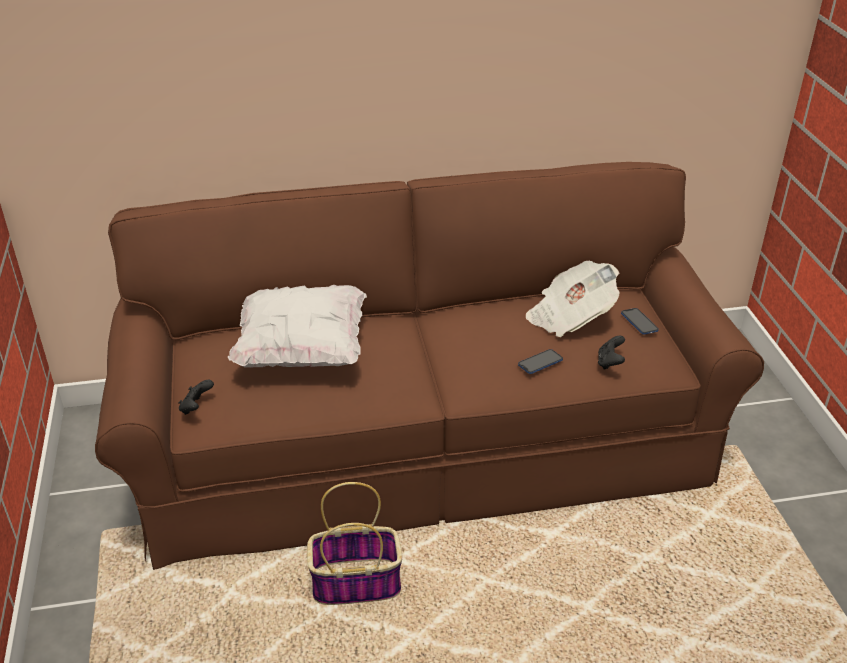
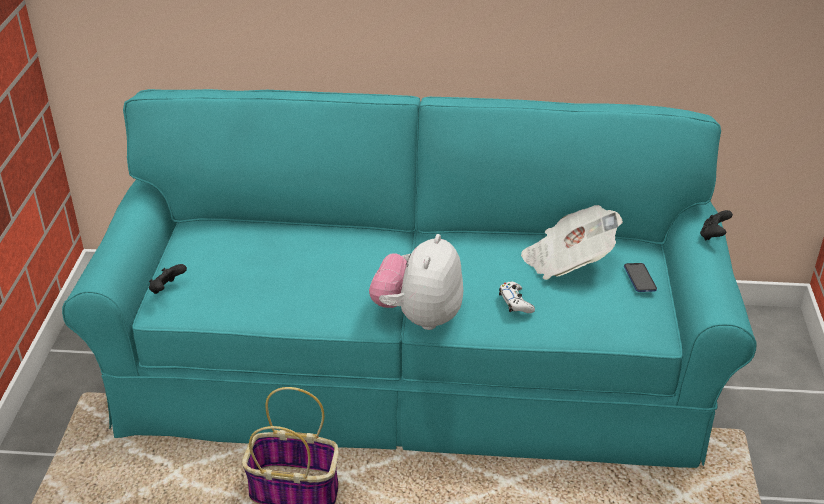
camera: 15 degrees right, 0 degrees up
brown sofa [95,162,764,570] -> turquoise sofa [62,89,757,468]
white pillow [228,285,367,367] -> none
phone [518,349,563,374] -> white game controller [499,281,535,313]
black game controller [598,335,625,369] -> black game controller moved to [700,210,733,241]
none -> plush toy [369,234,463,330]

